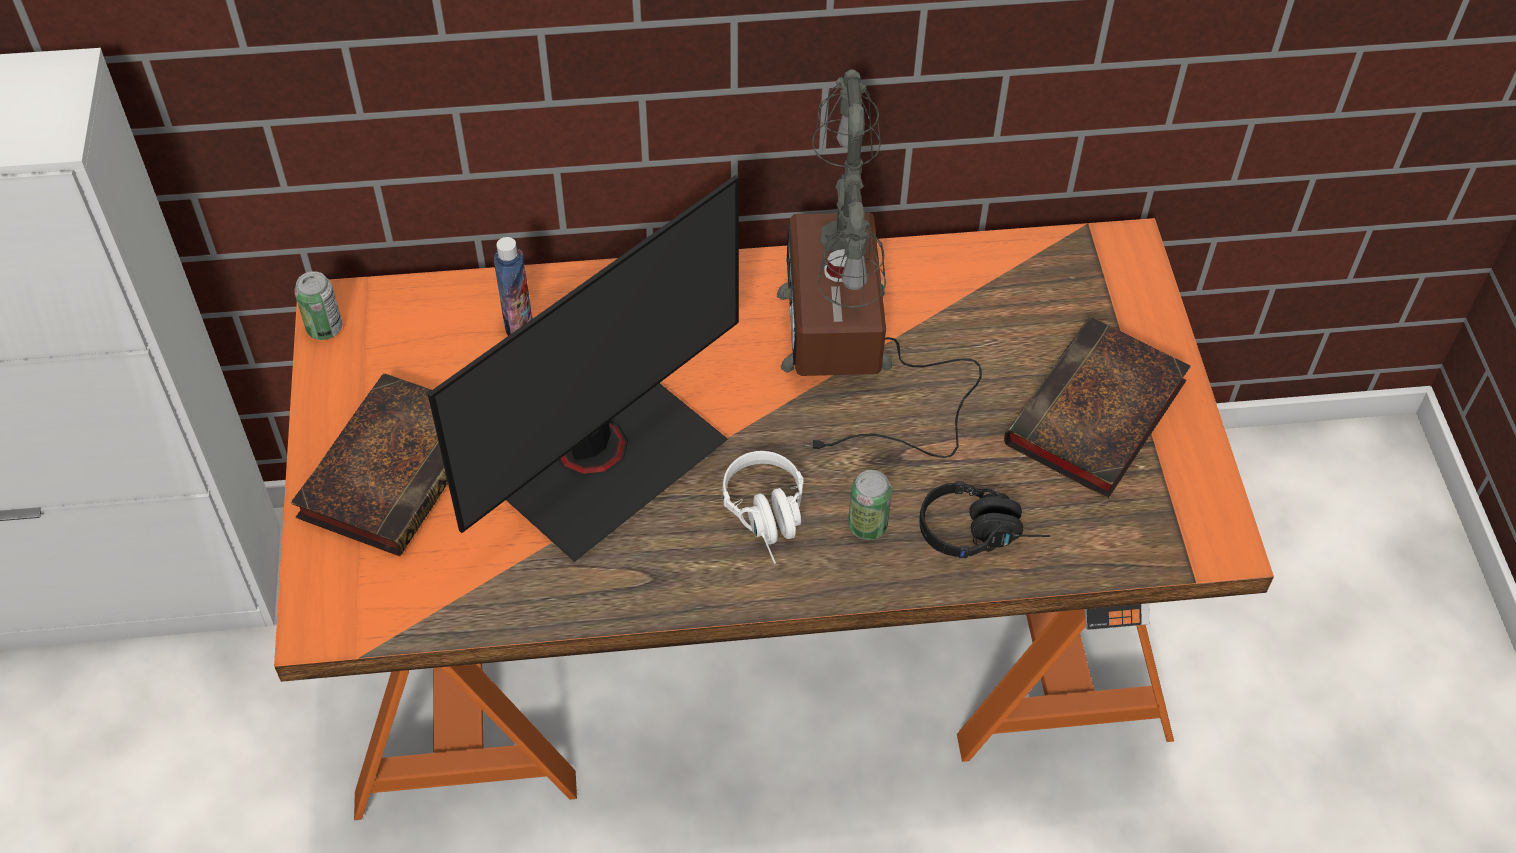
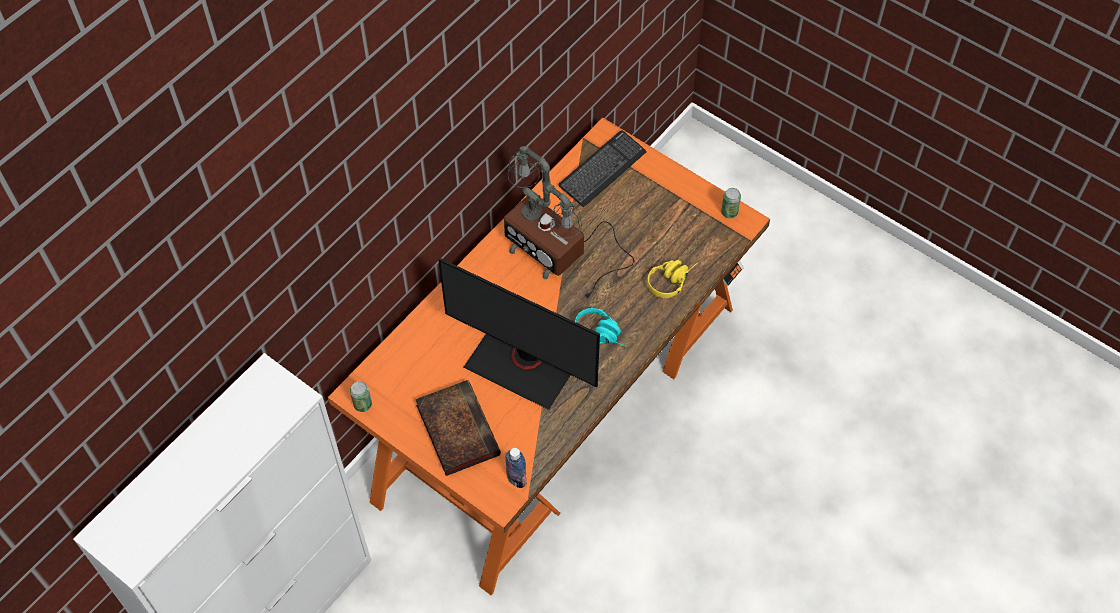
camera: 45 degrees left, 5 degrees up
monitor [427,175,739,562] -> monitor turned 120 degrees clockwise [438,258,600,410]
bottle [494,237,533,336] -> bottle moved to [505,448,527,488]
white headphones [722,451,804,564] -> turquoise headphones [575,308,626,347]
can [848,470,892,540] -> can moved to [721,188,741,218]
black headphones [919,481,1050,558] -> yellow headphones [647,260,698,298]
book [1004,317,1191,499] -> none
none -> keyboard [559,130,647,208]

